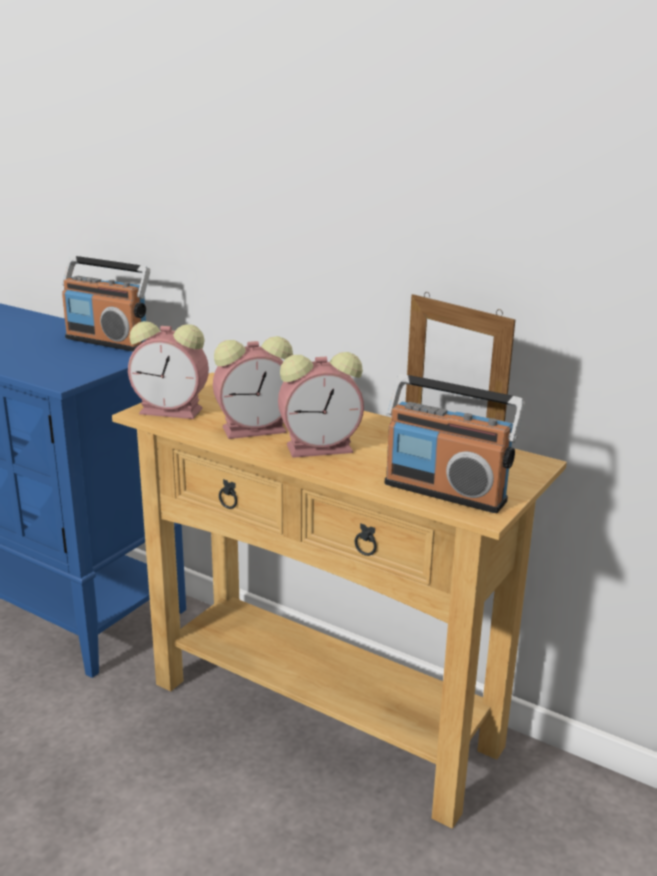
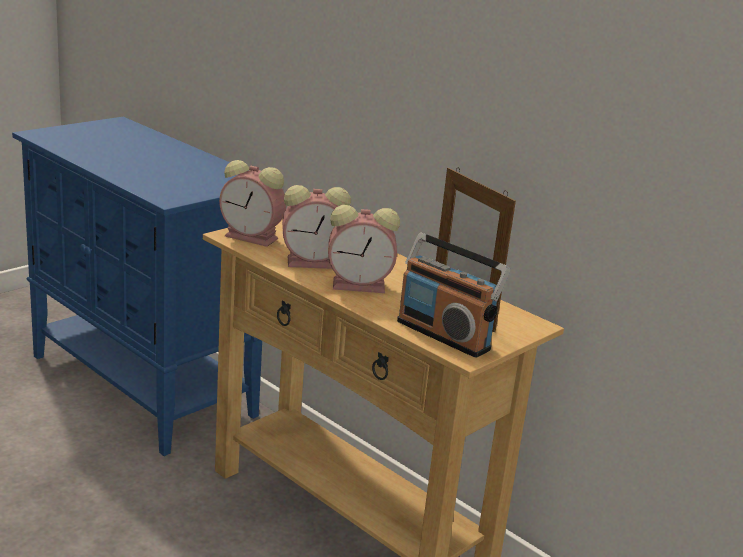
camera: 10 degrees right, 0 degrees up
radio [62,256,150,352] -> none

